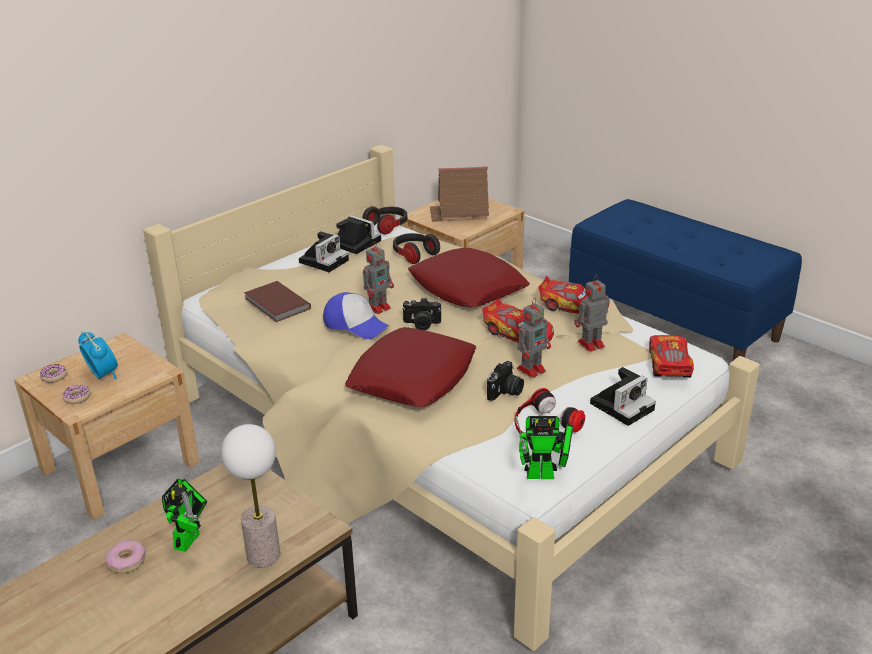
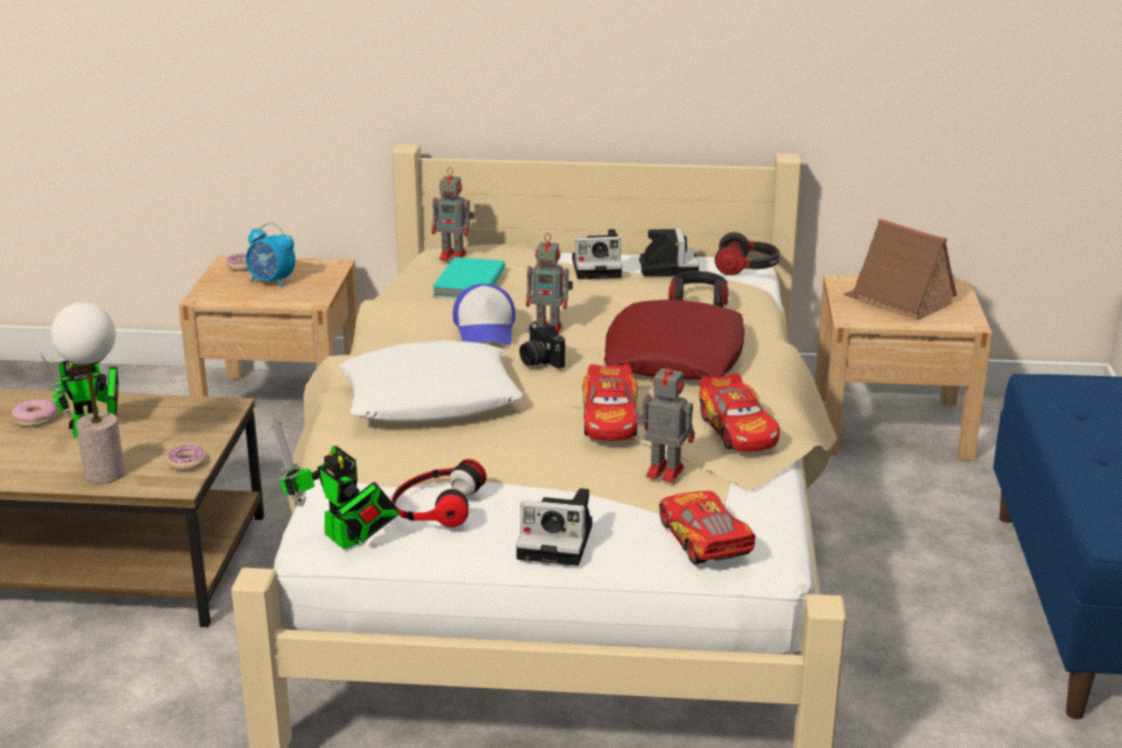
camera: 50 degrees right, 5 degrees down
donut [62,385,91,404] -> donut moved to [168,445,206,471]
alarm clock [78,332,118,380] -> alarm clock turned 105 degrees clockwise [246,223,295,288]
brown book [244,281,311,322] -> turquoise book [432,257,505,298]
red pillow [345,327,476,407] -> white pillow [339,340,523,423]
camera [487,361,524,401] -> none
toy robot [517,298,551,378] -> toy robot moved to [432,167,474,261]
toy car [649,335,694,378] -> toy car turned 75 degrees counterclockwise [659,491,755,564]

